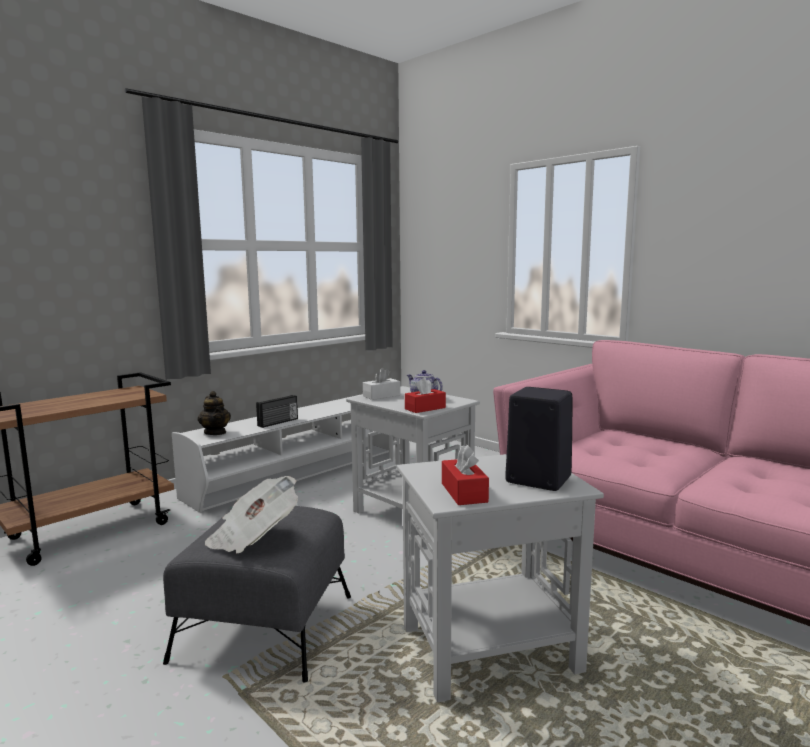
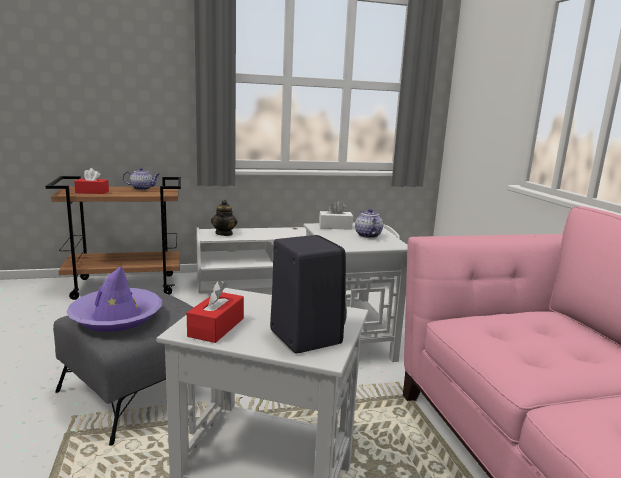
camera: 30 degrees right, 5 degrees up
newspaper [205,476,298,554] -> purple hat [66,266,162,332]
radio [256,395,298,428] -> none
red tissue box [405,377,446,413] -> red tissue box moved to [74,168,109,194]
none -> teapot [123,168,159,190]

